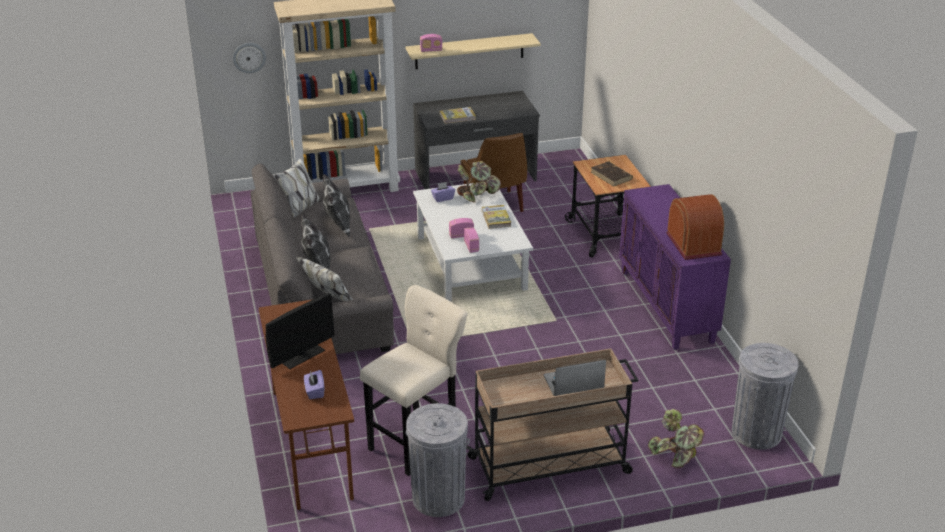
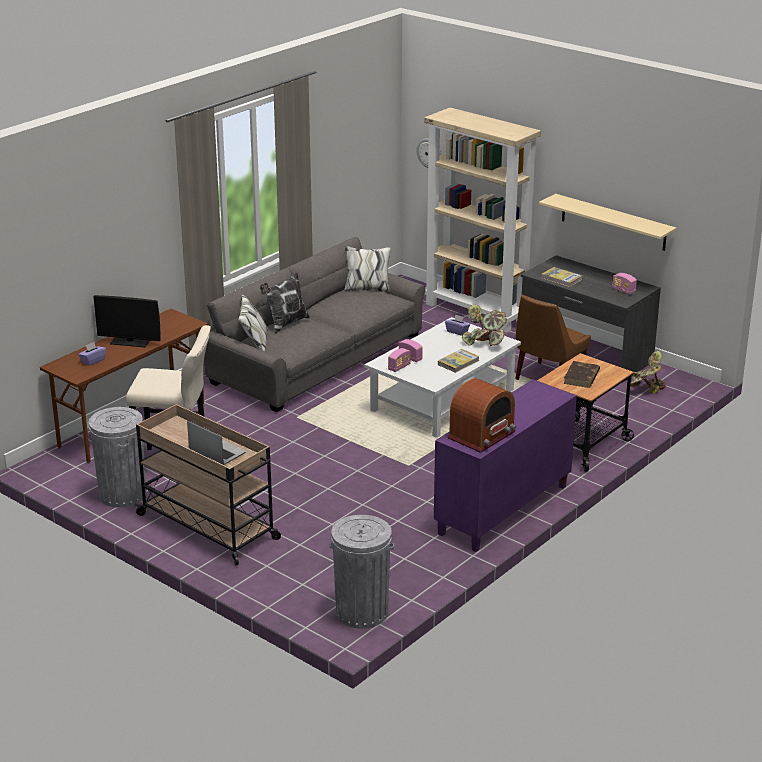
camera: 55 degrees right, 5 degrees down
pillow [323,174,350,237] -> none
radio [420,34,442,52] -> radio moved to [612,273,637,295]
potted plant [648,409,704,468] -> potted plant moved to [626,351,666,394]

